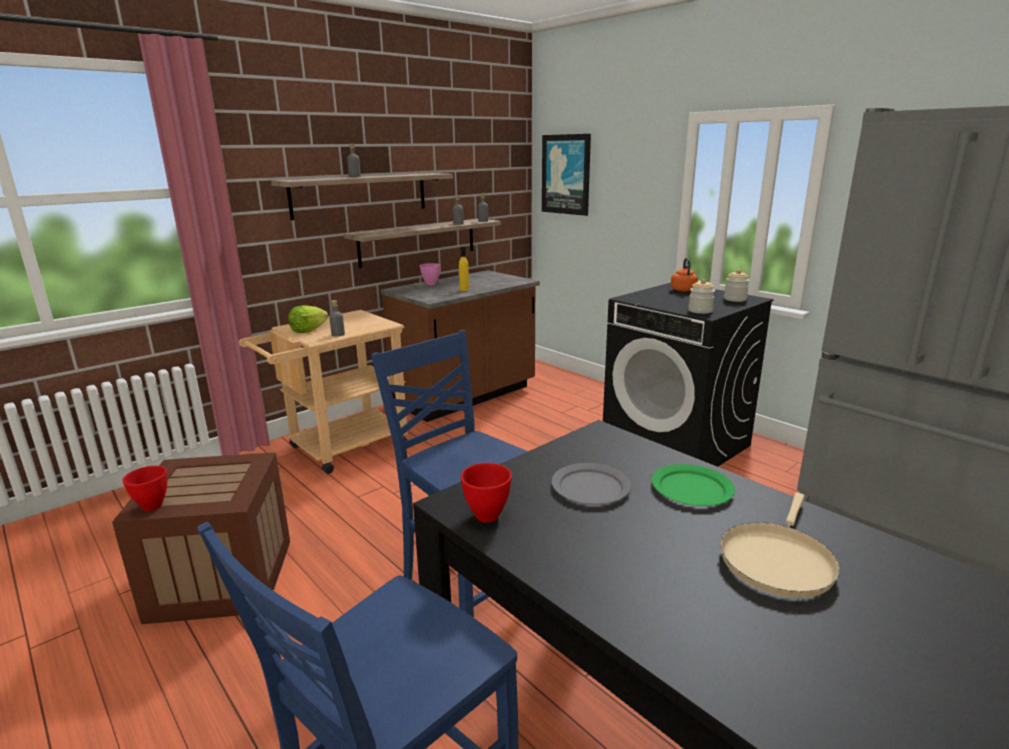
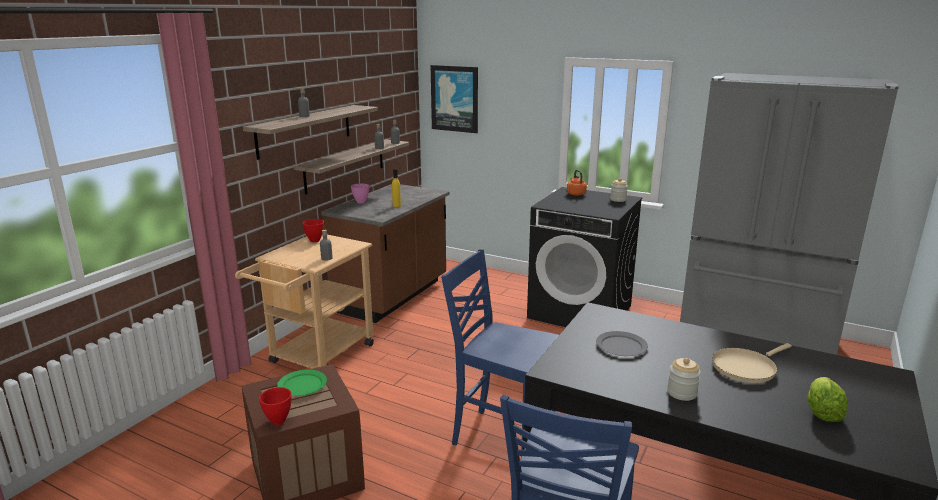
camera: 20 degrees left, 0 degrees up
lettuce [288,305,328,333] -> lettuce moved to [807,377,848,422]
red bowl [461,463,512,523] -> red bowl moved to [303,219,324,242]
green plate [652,464,735,506] -> green plate moved to [277,370,327,396]
jar [688,279,715,314] -> jar moved to [667,358,701,401]
beige frying pan [720,493,840,598] -> beige frying pan turned 45 degrees clockwise [712,343,792,383]

